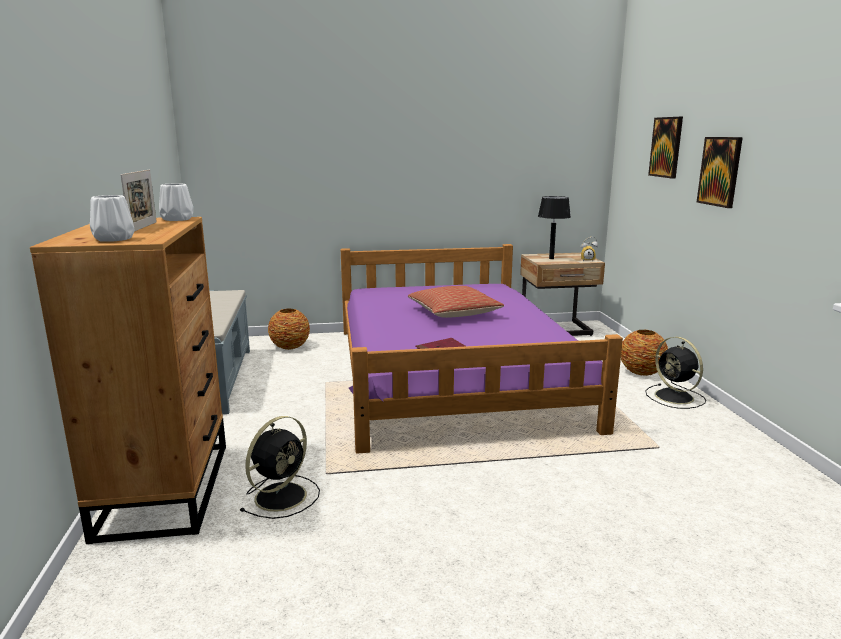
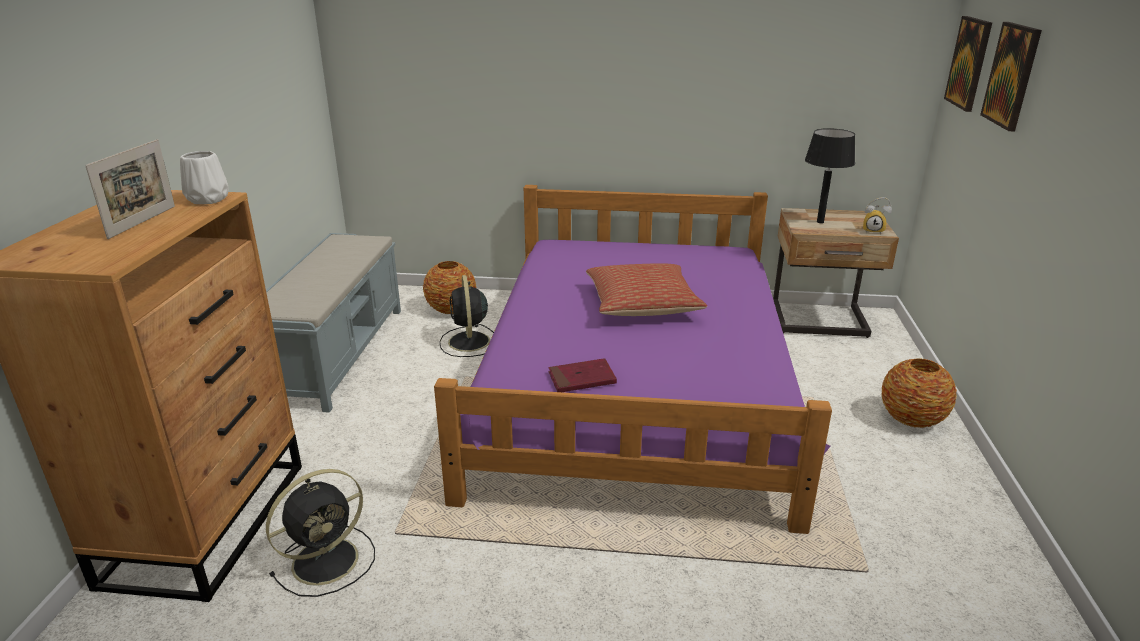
camera: 15 degrees right, 10 degrees up
white vase [90,195,135,242] -> none
black fan [645,337,706,409] -> black fan moved to [440,275,494,357]
picture [697,137,743,208] -> picture moved to [944,16,992,112]

